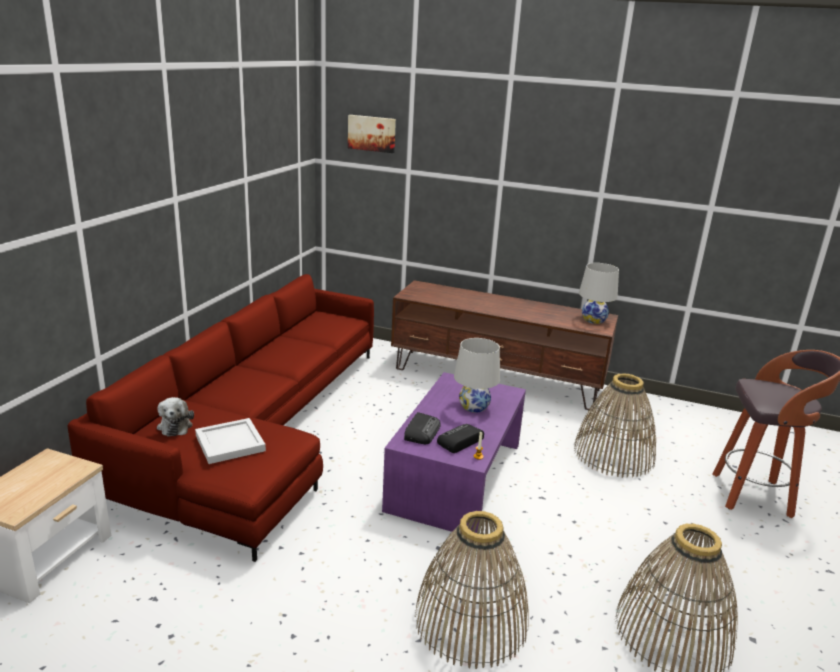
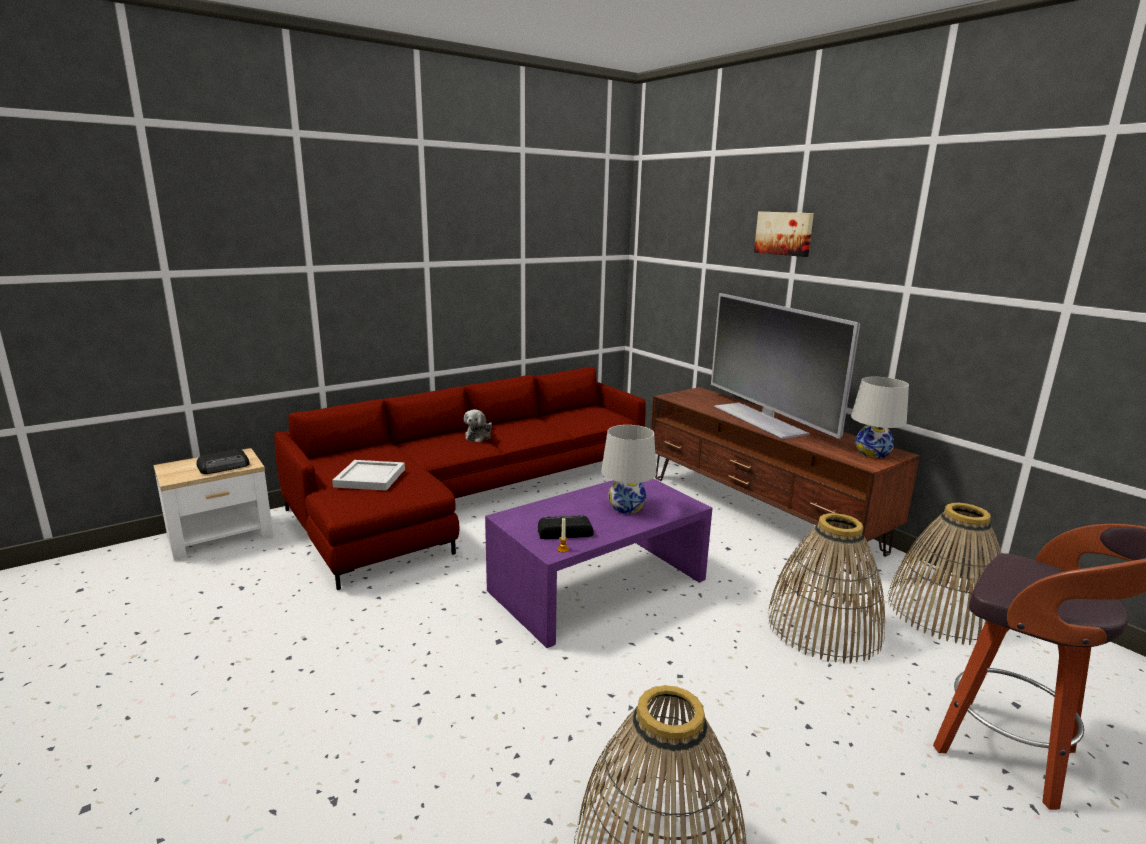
camera: 35 degrees right, 5 degrees down
plush toy [157,397,194,437] -> plush toy moved to [464,409,492,442]
picture [348,115,396,153] -> picture moved to [754,212,814,257]
radio [404,412,441,444] -> radio moved to [196,449,250,474]
basket [414,511,528,669] -> basket moved to [887,503,1002,645]
none -> television [711,293,860,439]

